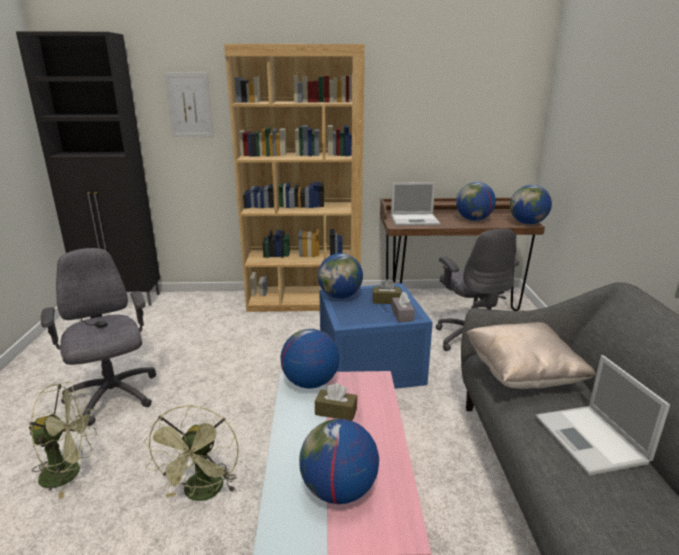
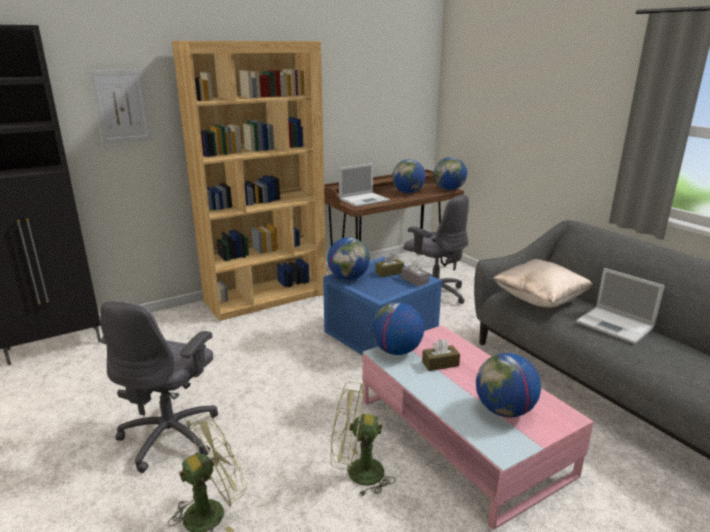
camera: 30 degrees left, 0 degrees up
grey office chair [41,248,156,426] -> grey office chair turned 105 degrees counterclockwise [101,301,218,473]
green fan [144,405,239,501] -> green fan turned 120 degrees clockwise [330,382,396,496]

